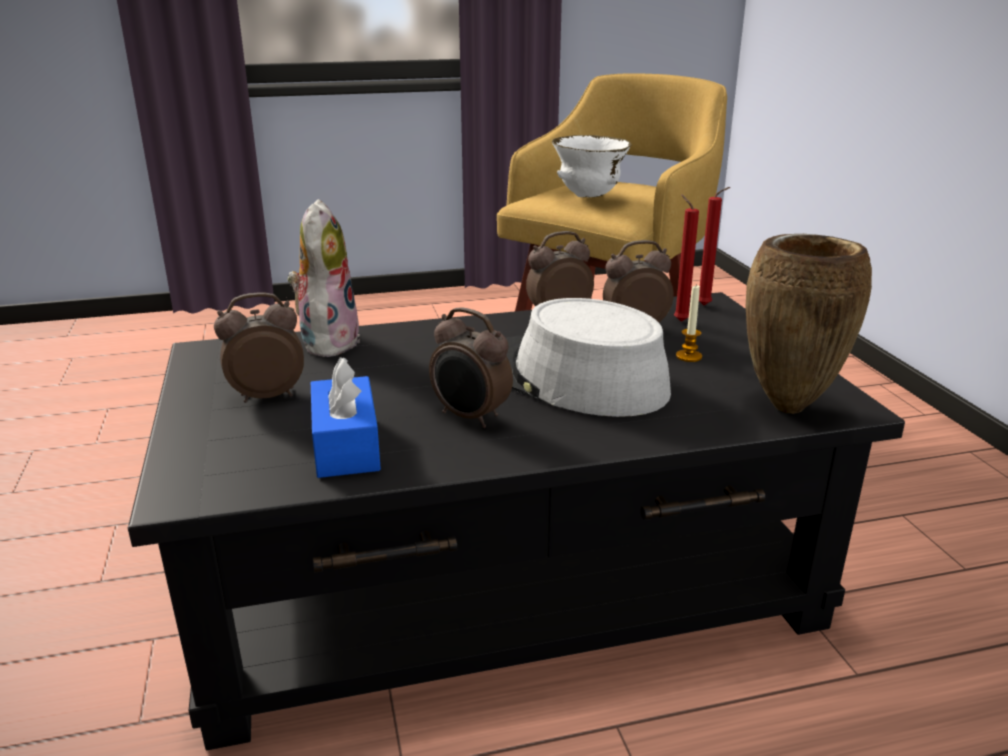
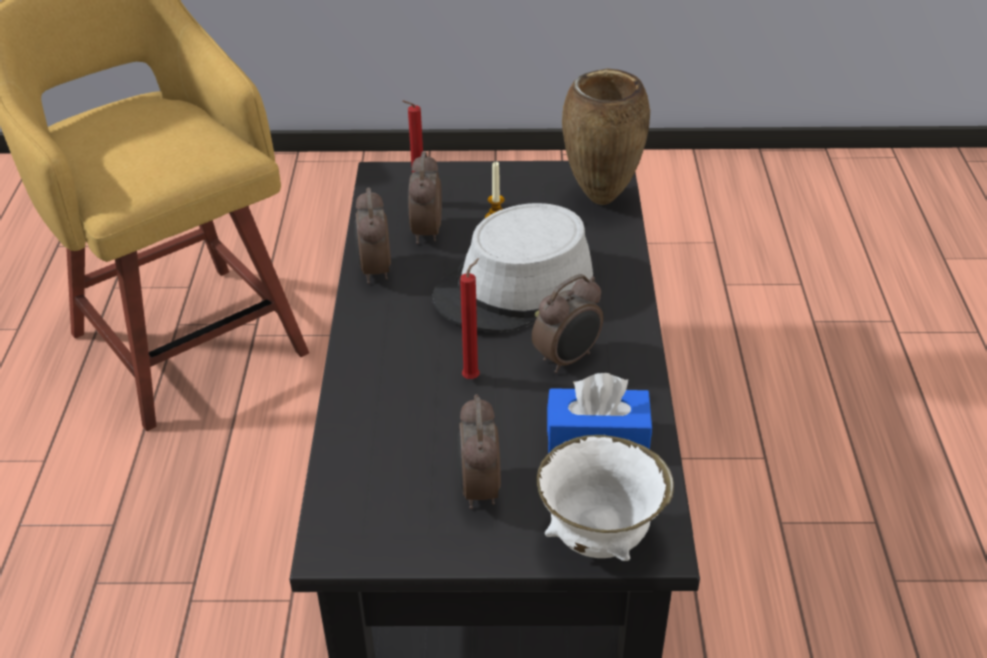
camera: 75 degrees left, 15 degrees up
plush toy [288,199,360,357] -> none
white bowl [552,135,632,197] -> white bowl moved to [537,435,674,561]
red candle [699,187,730,306] -> red candle moved to [460,258,480,379]

